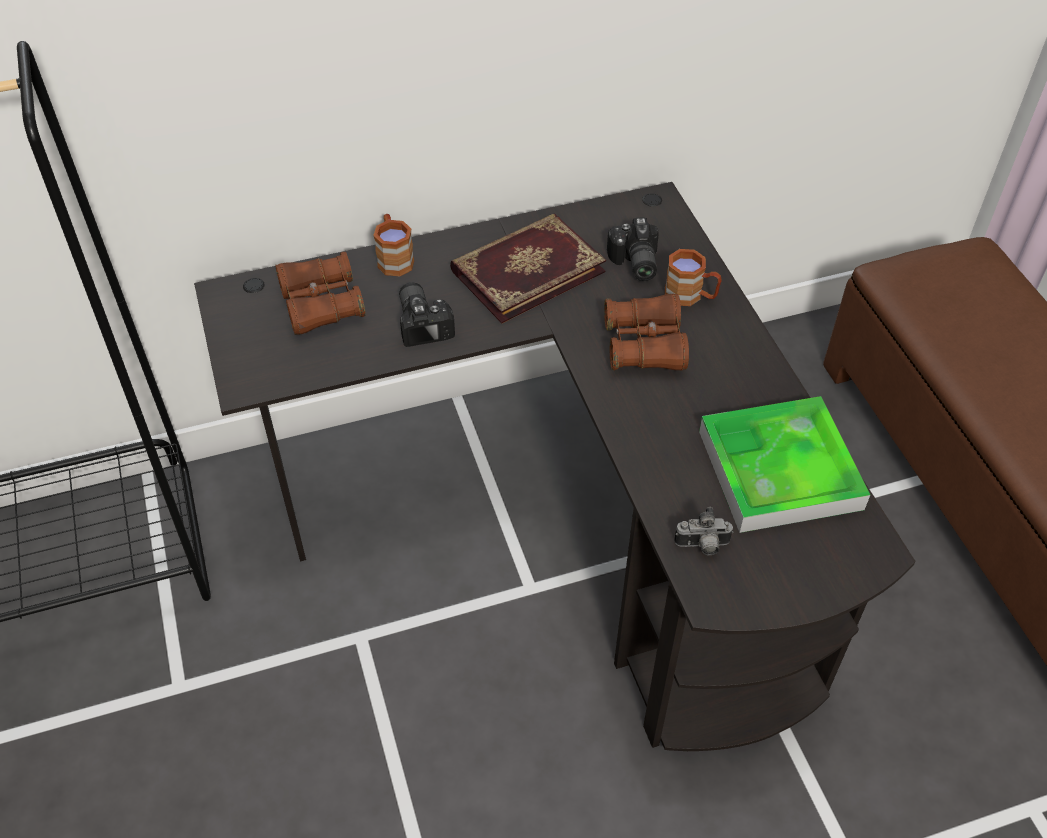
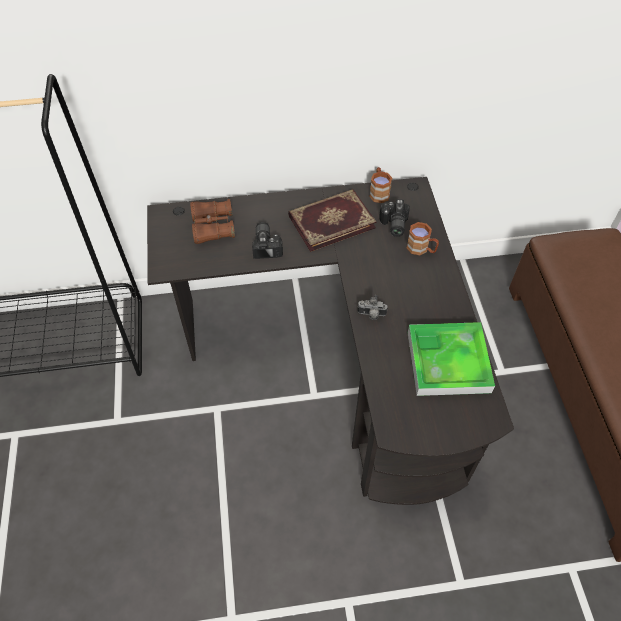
camera: 10 degrees right, 5 degrees up
brown mug [373,214,414,276] -> brown mug moved to [369,167,392,203]
brown binoculars [604,294,689,371] -> none
camera [674,507,734,555] -> camera moved to [358,295,388,320]

